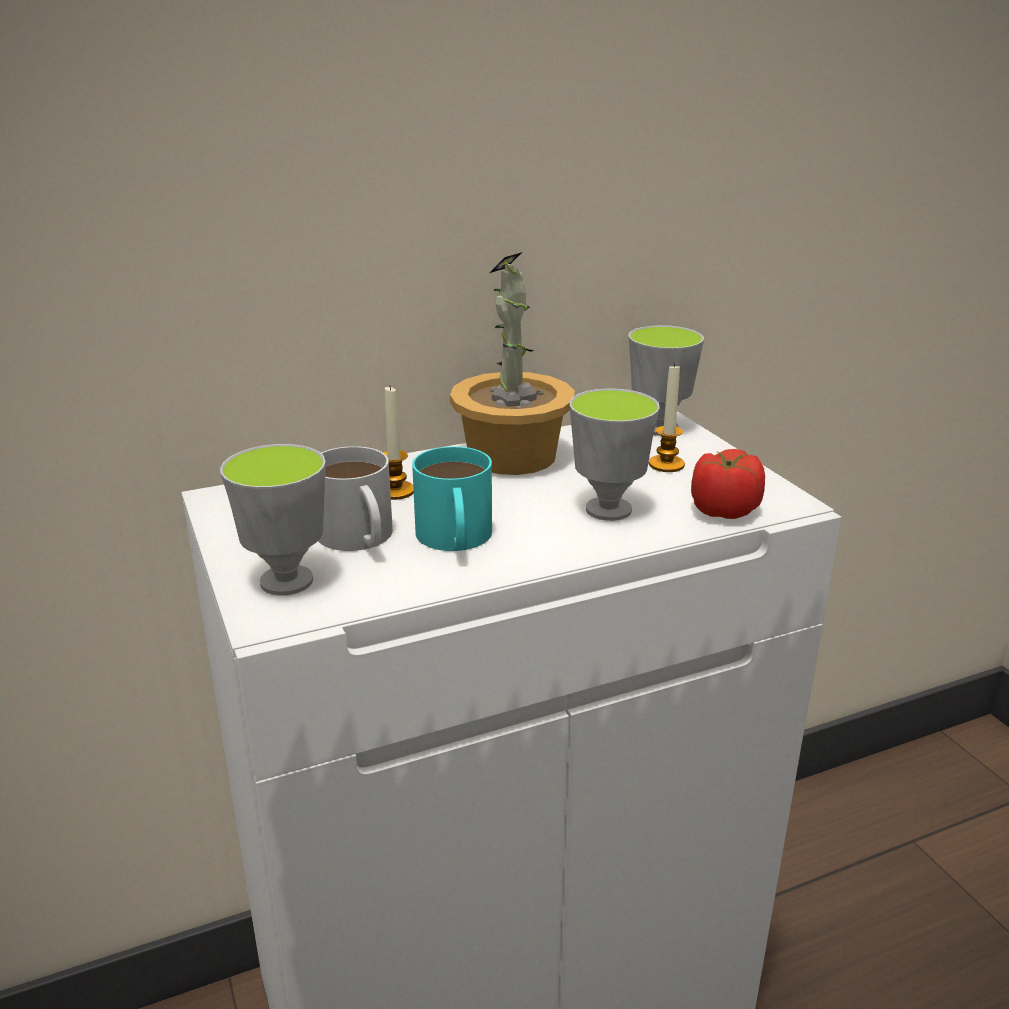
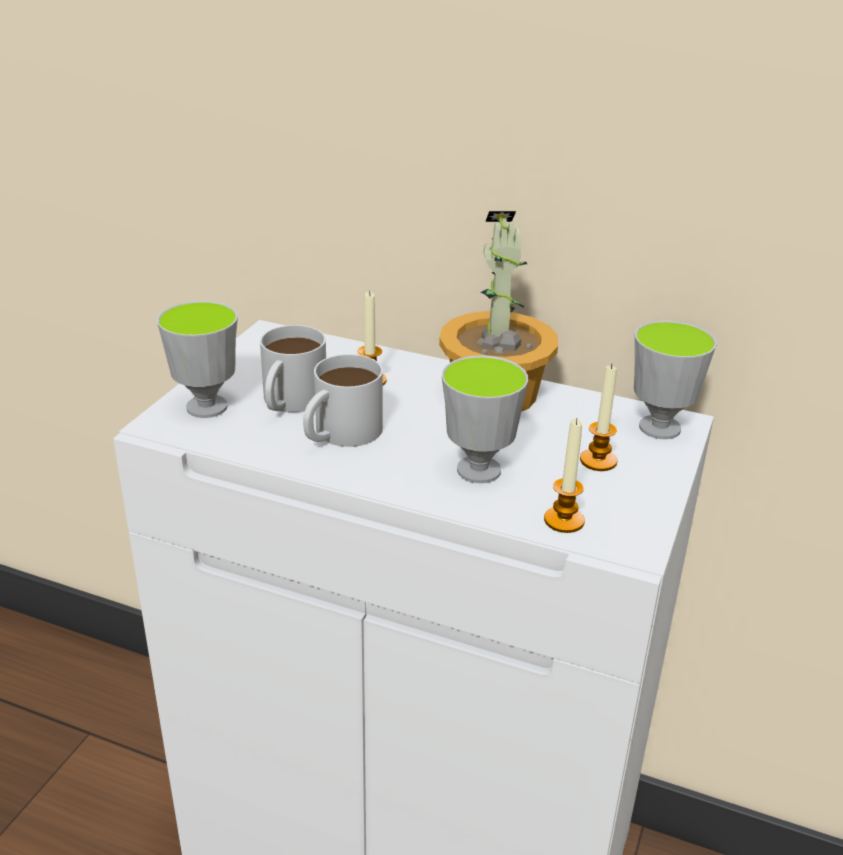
camera: 45 degrees right, 5 degrees up
turquoise mug [412,446,492,551] -> white mug [303,354,383,447]
tomato [691,449,765,519] -> candle [544,419,585,533]

